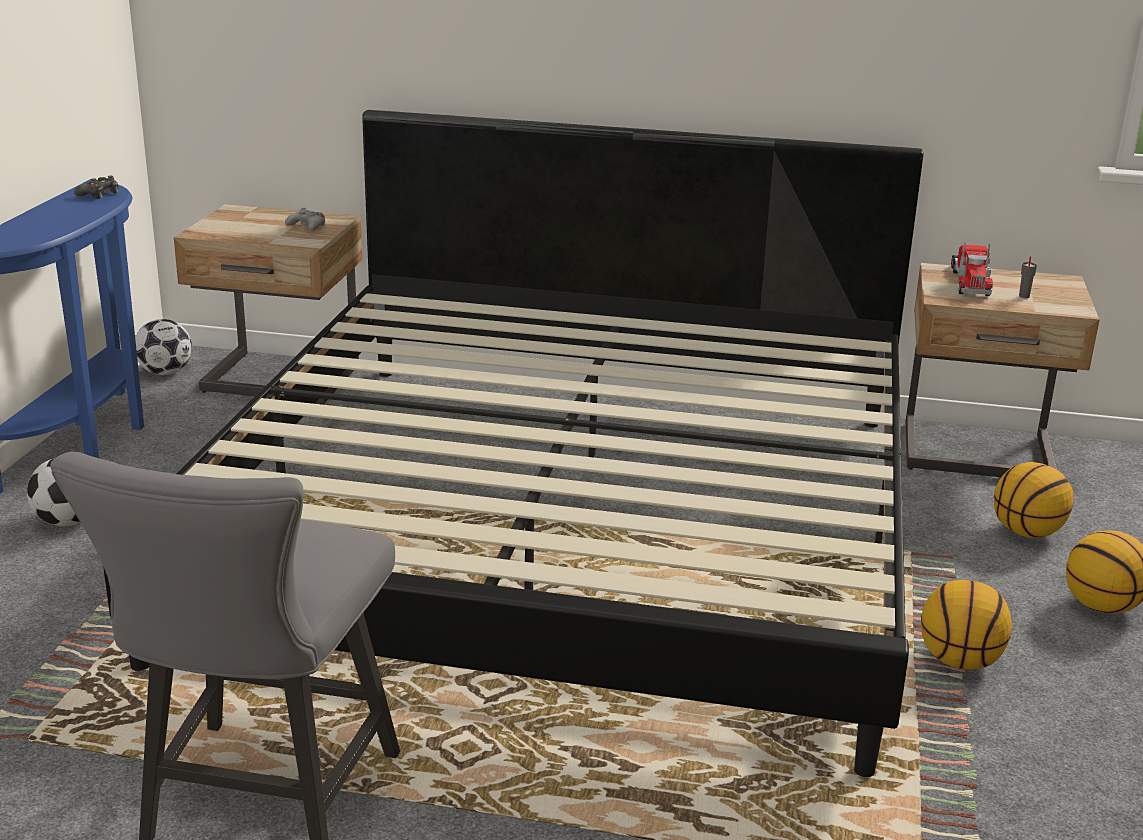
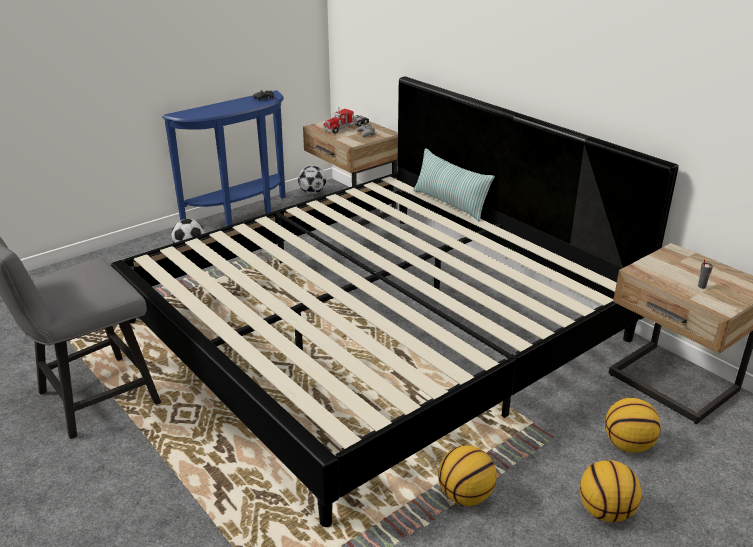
camera: 40 degrees right, 5 degrees up
toy truck [951,242,993,296] -> toy truck moved to [323,109,369,134]
none -> pillow [413,148,495,222]

